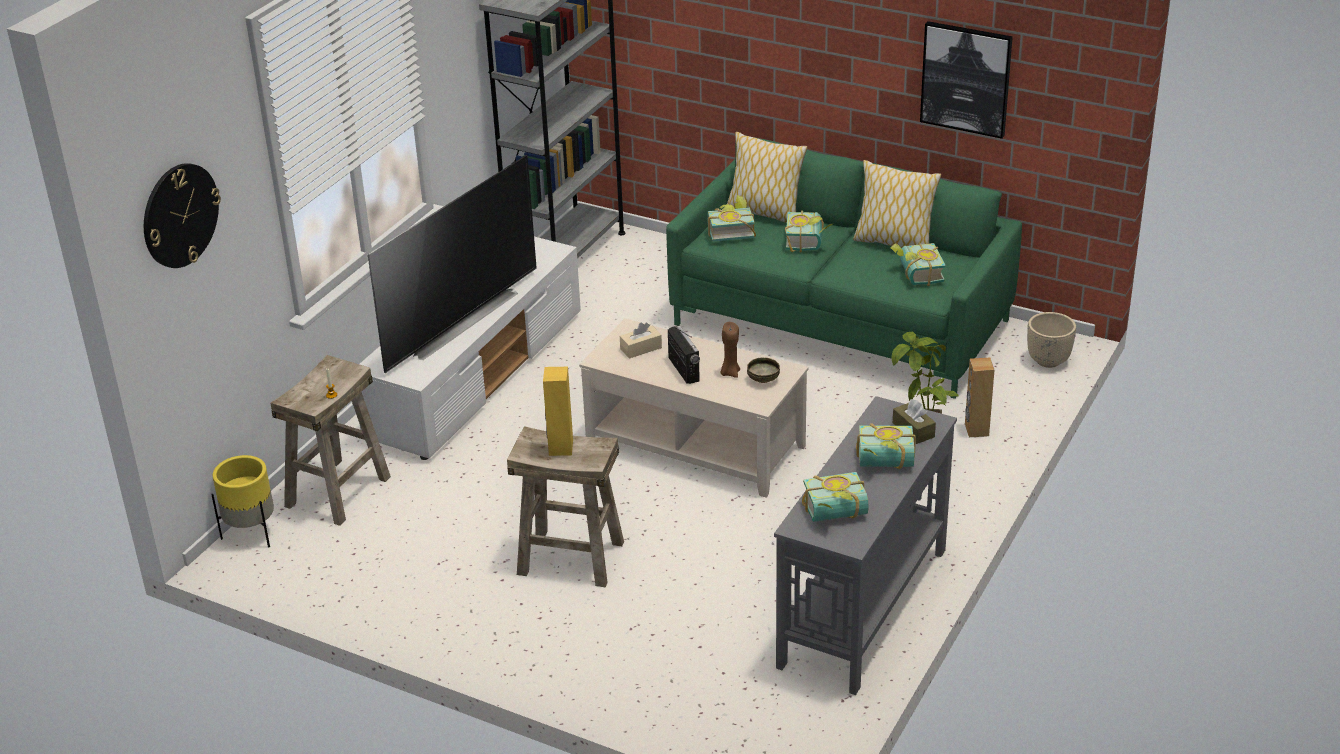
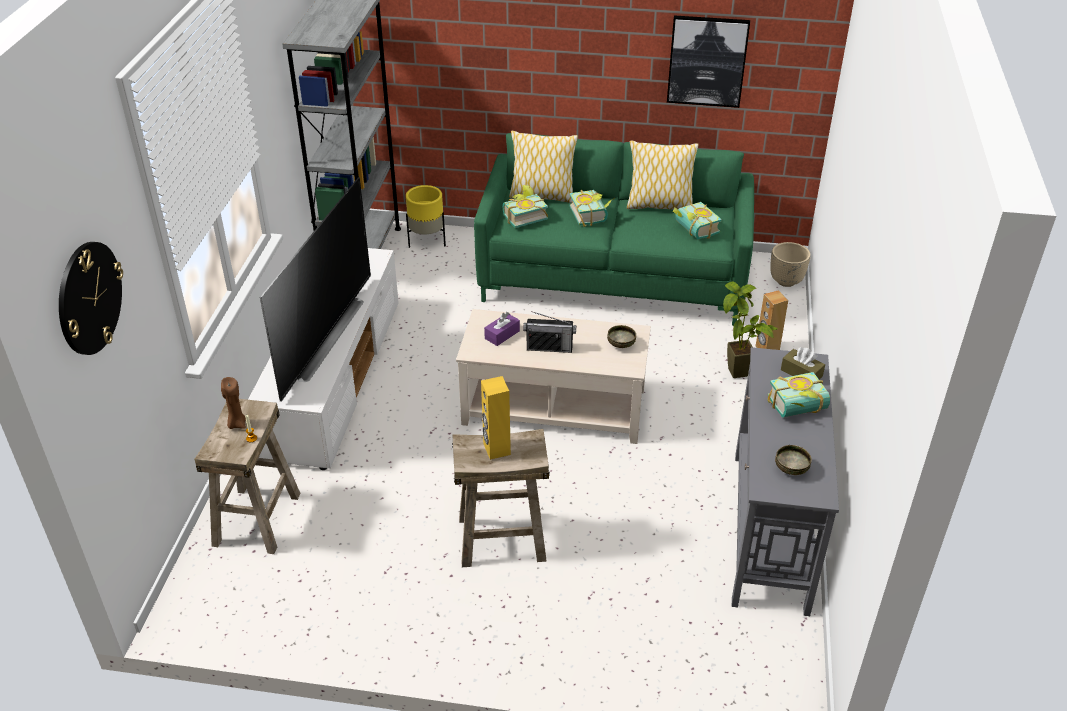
camera: 20 degrees left, 5 degrees up
yellow planter [211,455,274,547] -> yellow planter moved to [406,185,446,248]
beige tissue box [620,322,662,358] -> purple tissue box [484,312,520,346]
radio [668,325,700,384] -> radio turned 135 degrees clockwise [523,311,576,353]
brown candle [721,322,740,378] -> brown candle moved to [221,377,246,429]
book [802,472,869,522] -> bowl [775,445,812,475]

